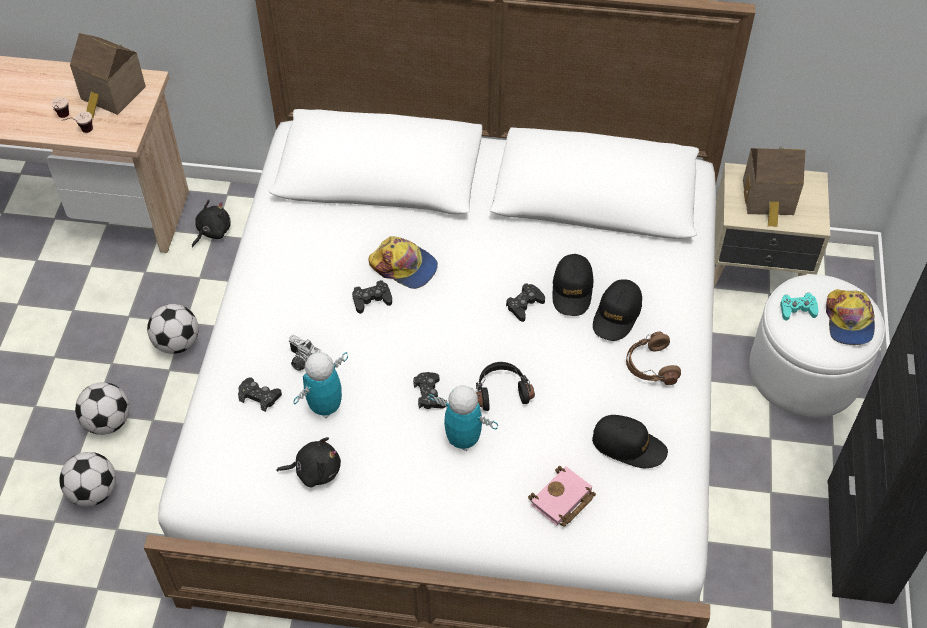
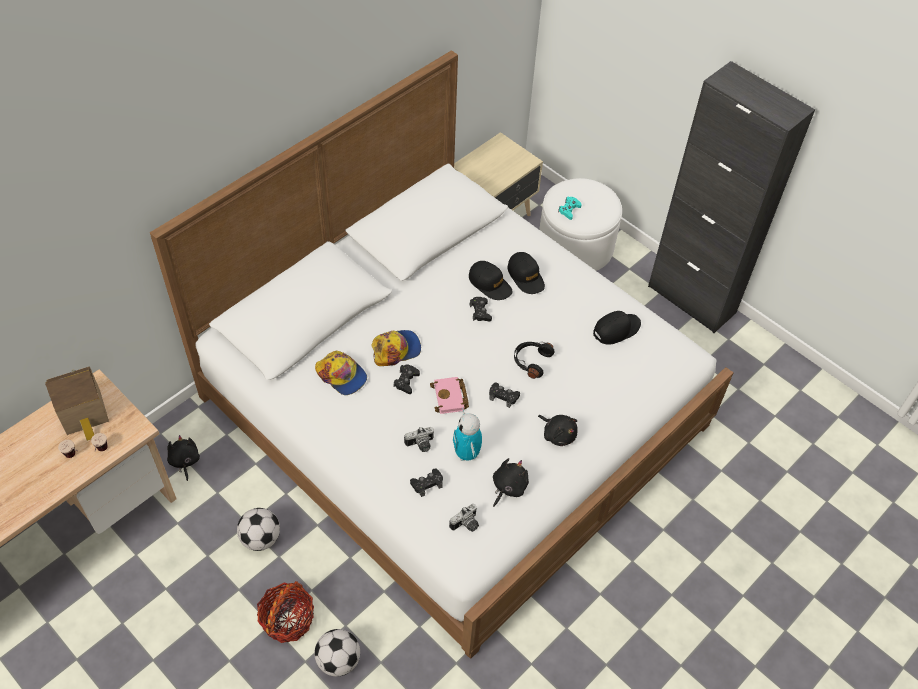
camera: 55 degrees left, 0 degrees up
football [75,382,130,435] -> basket [257,581,314,643]
toy robot [429,385,498,451] -> none
pink book [528,466,596,527] -> pink book moved to [430,377,469,414]
brown headphones [626,332,681,385] -> none
toy house [743,146,806,227] -> none
cap [826,289,875,345] -> cap moved to [315,351,367,395]
none -> camera [449,503,479,532]
none -> black plush toy [538,415,578,446]

